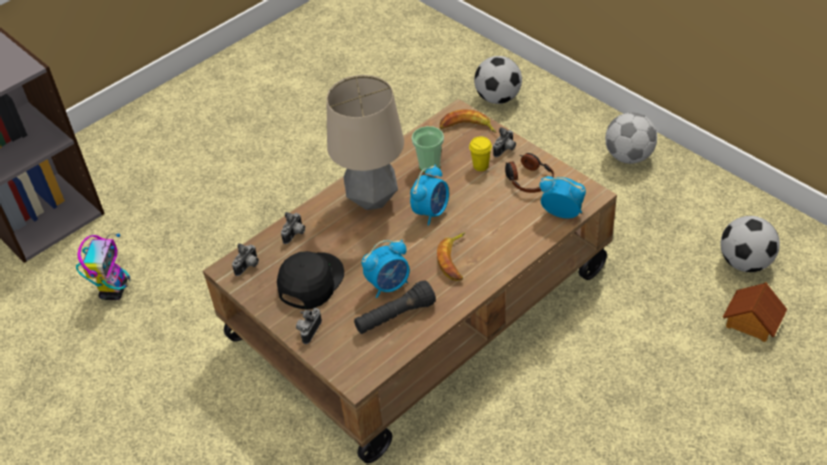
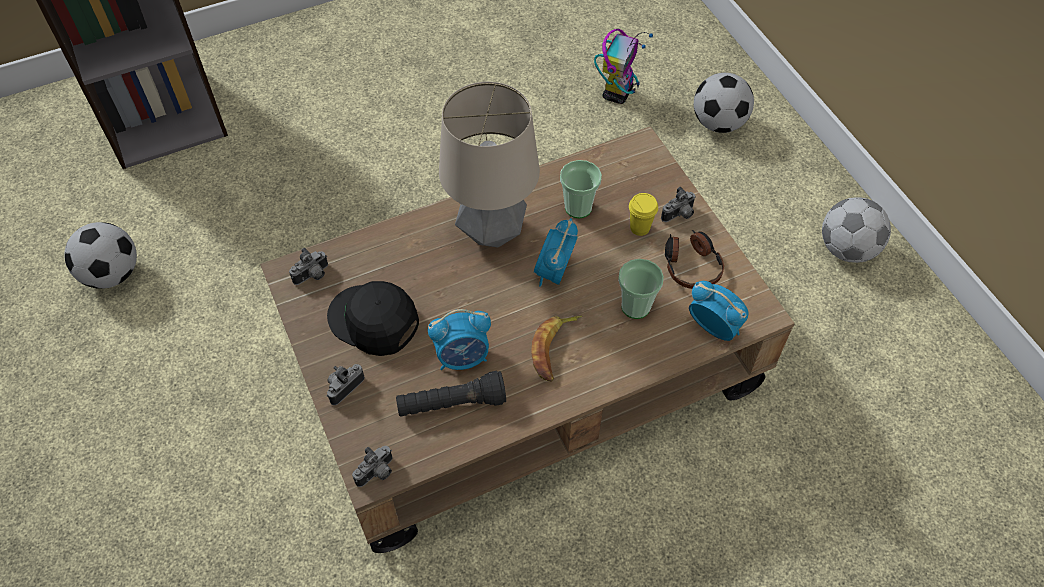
camera: 15 degrees right, 10 degrees up
toy robot [76,233,130,300] -> toy robot moved to [594,29,653,104]
black cap [277,251,344,310] -> black cap turned 105 degrees counterclockwise [327,281,419,356]
camera [281,212,305,244] -> camera moved to [352,446,392,487]
alarm clock [410,165,449,226] -> alarm clock turned 150 degrees clockwise [534,218,578,287]
banana [440,109,496,133] -> none
football [720,216,780,272] -> football moved to [64,222,137,289]
toy house [723,282,787,342] -> none
none -> cup [618,259,664,319]

